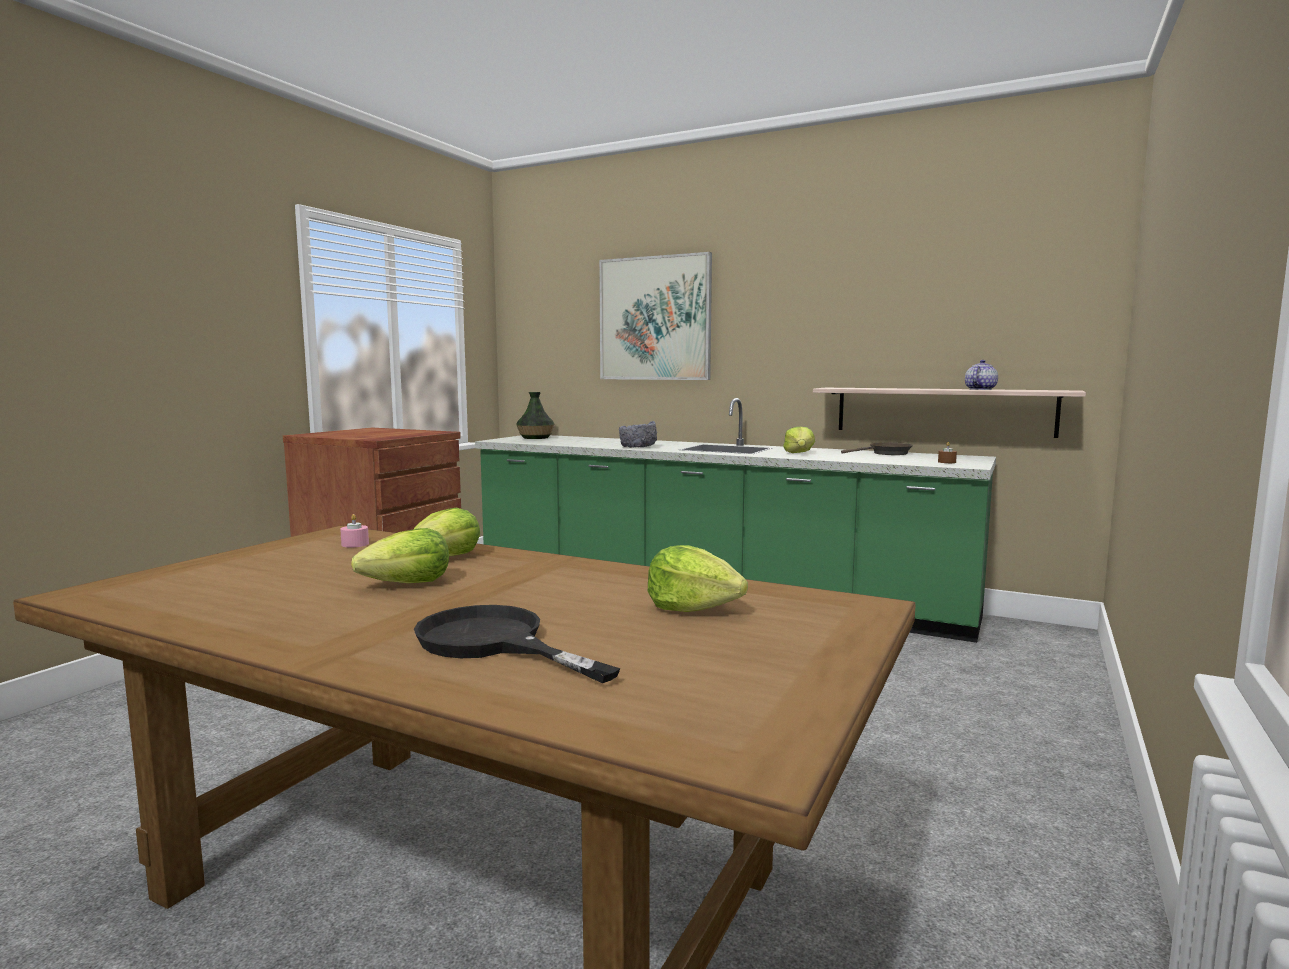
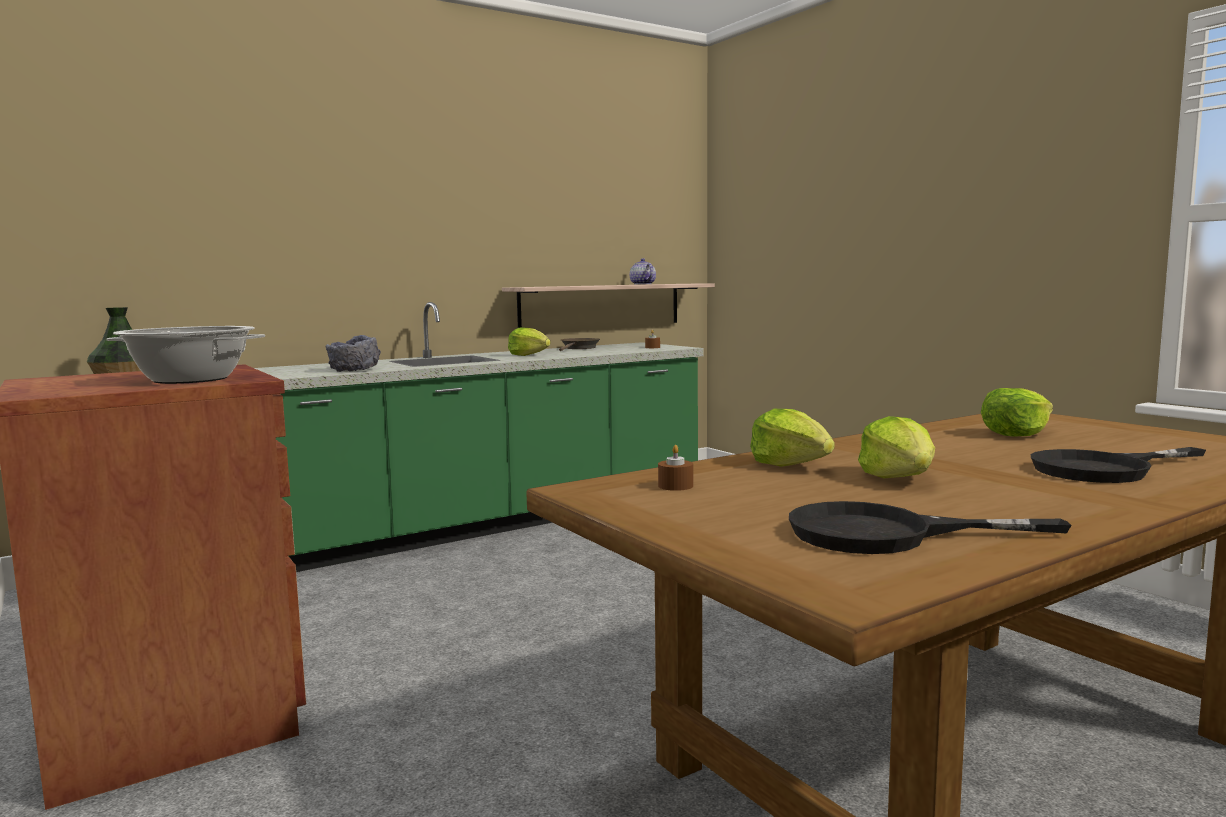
camera: 60 degrees left, 0 degrees up
pink candle [340,514,369,548] -> brown candle [658,445,693,491]
picture [599,252,712,380] -> none
none -> cooking pot [107,326,265,384]
none -> black frying pan [789,501,1071,554]

